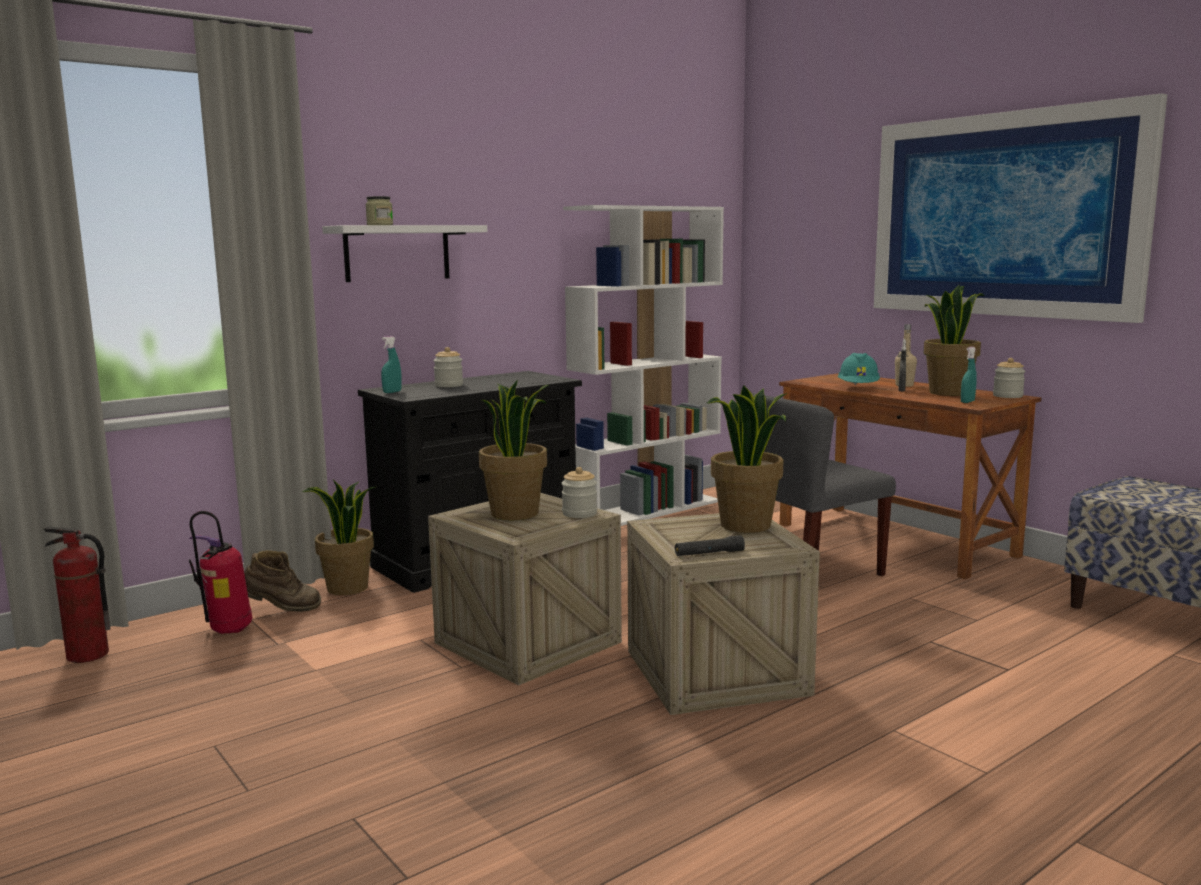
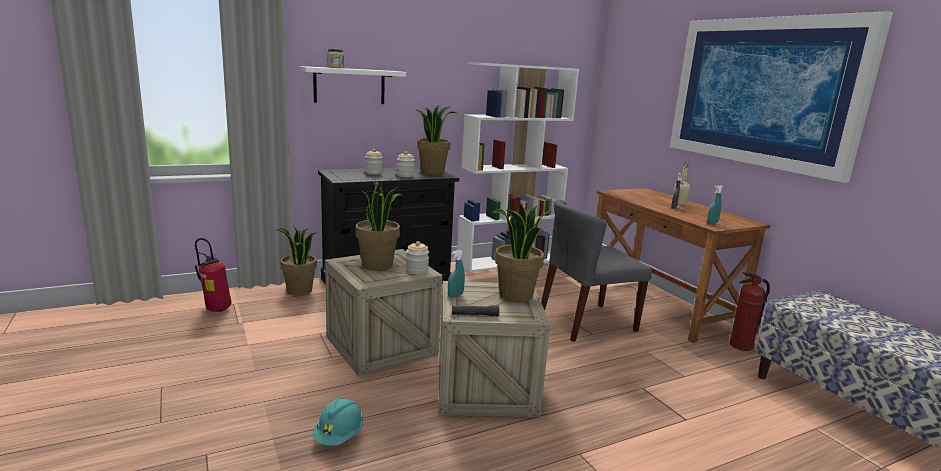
camera: 10 degrees right, 5 degrees up
fire extinguisher [44,527,111,663] -> fire extinguisher moved to [730,272,770,351]
brown boot [244,550,321,612] -> none
turquoise spray bottle [381,336,402,393] -> turquoise spray bottle moved to [448,250,465,298]
turquoise hard hat [838,353,880,385] -> turquoise hard hat moved to [312,397,364,446]
potted plant [924,285,985,396] -> potted plant moved to [414,105,456,175]
jar [993,358,1026,398] -> jar moved to [397,151,415,177]

